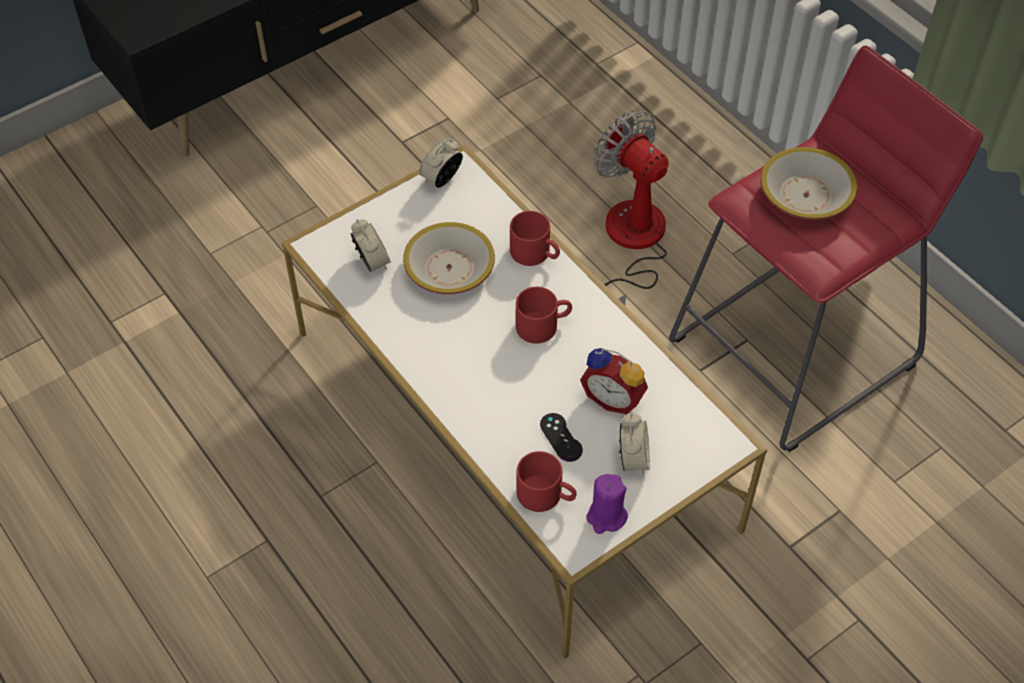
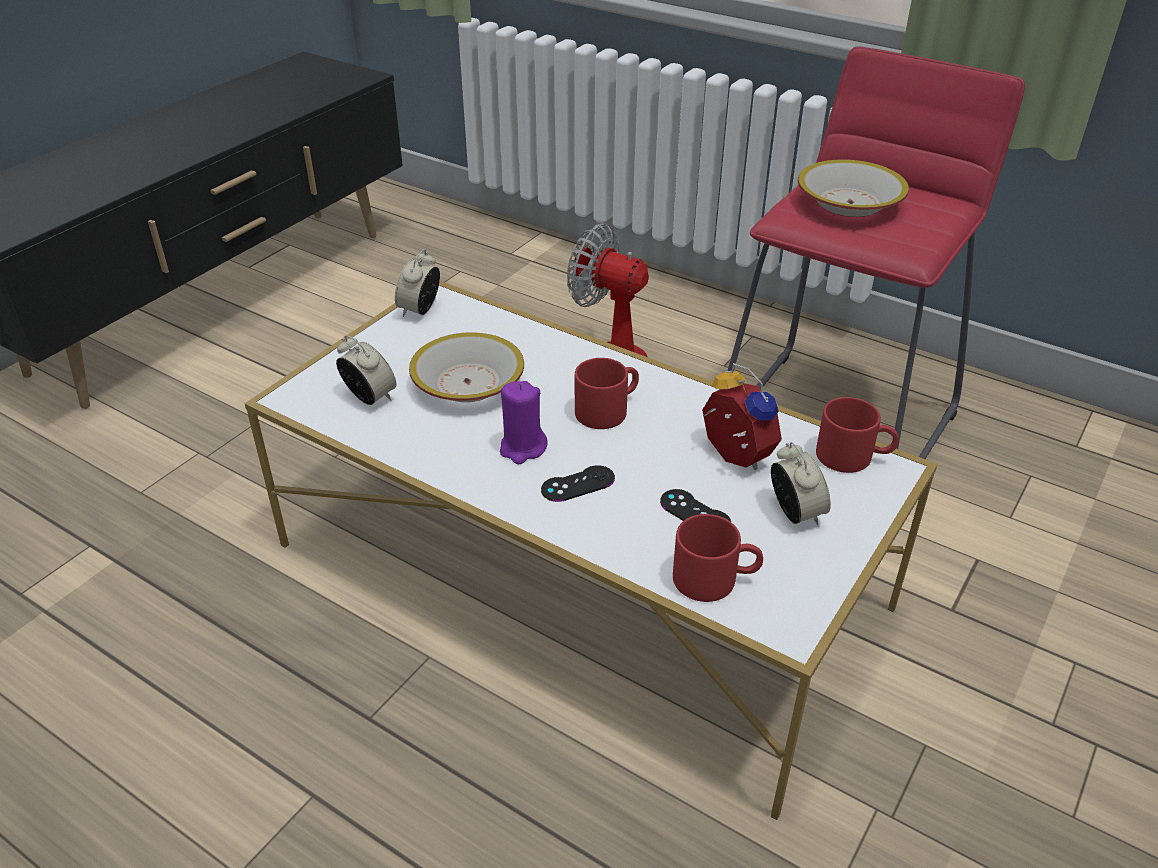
camera: 20 degrees left, 15 degrees down
red mug [510,211,560,266] -> red mug moved to [816,397,899,473]
alarm clock [580,348,648,414] -> alarm clock turned 135 degrees counterclockwise [702,363,782,470]
purple candle [586,474,628,534] -> purple candle moved to [500,381,548,464]
none -> black game controller [541,465,615,502]

